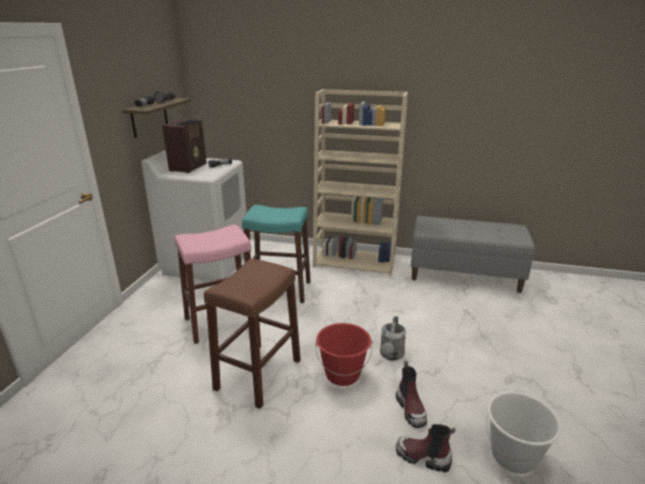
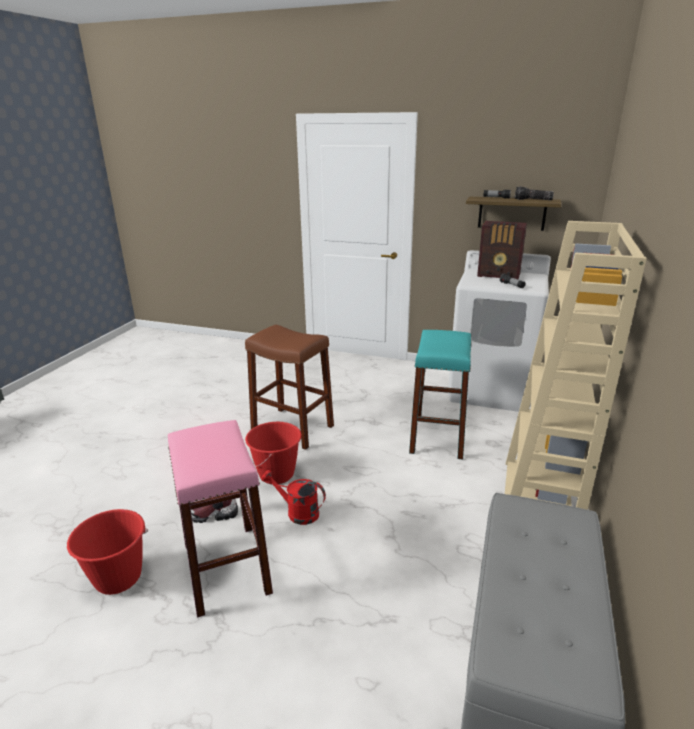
camera: 95 degrees right, 0 degrees up
pink stool [175,224,251,344] -> pink stool moved to [168,420,273,618]
grey watering can [380,316,406,361] -> red watering can [261,470,326,525]
boot [396,424,456,472] -> none
white bucket [486,392,562,474] -> red bucket [67,509,148,595]

